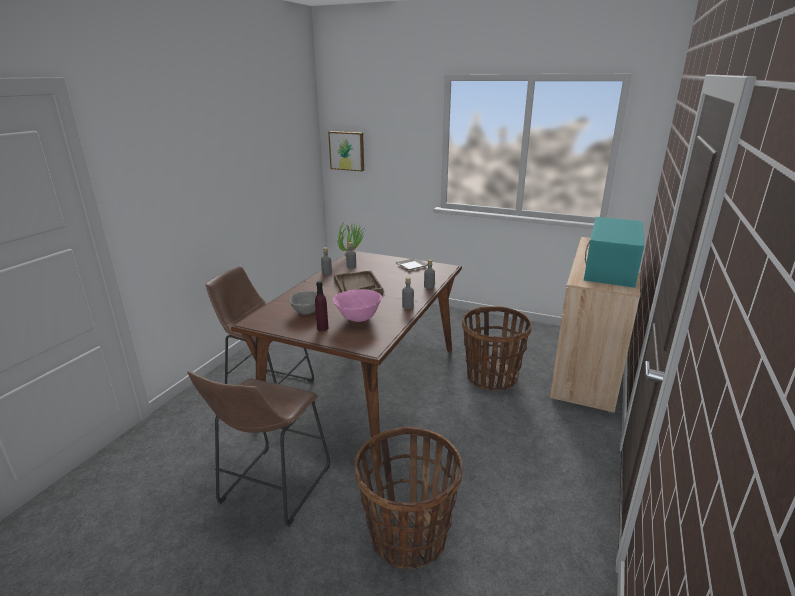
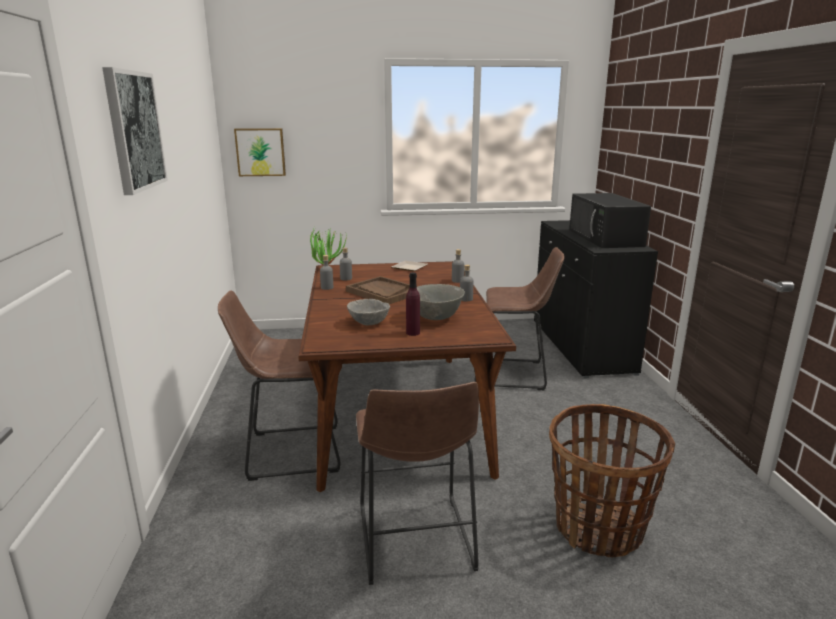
camera: 30 degrees left, 5 degrees down
pink bowl [333,289,382,322] -> grey bowl [417,284,465,320]
basket [462,306,532,391] -> brown stool [475,247,565,390]
beige cabinet [550,237,641,414] -> black cabinet [534,220,658,378]
turquoise microwave [584,217,644,288] -> black microwave [569,193,651,248]
none -> picture [102,67,168,195]

